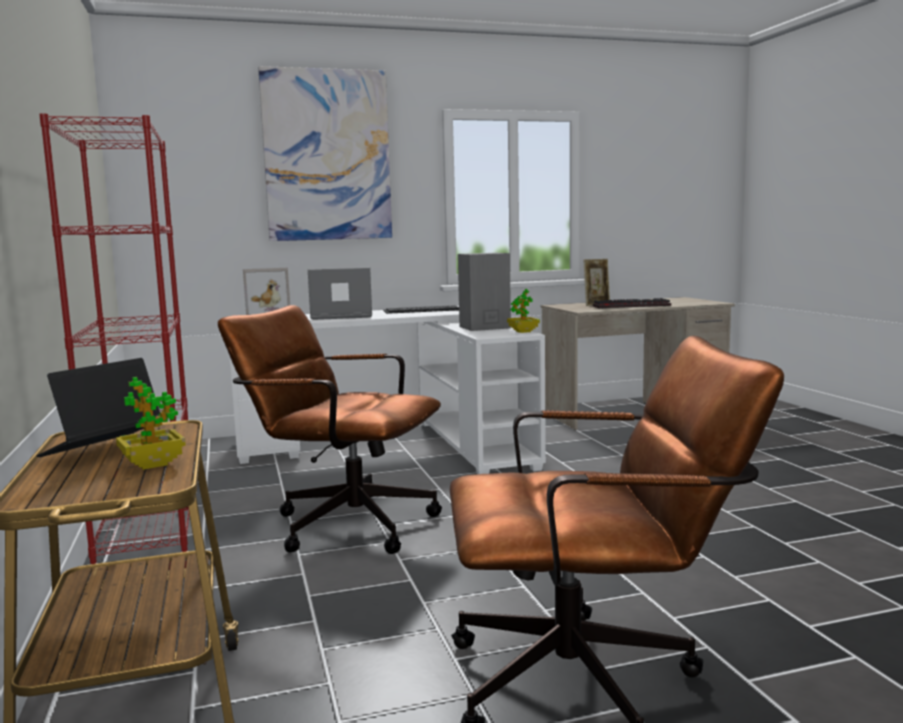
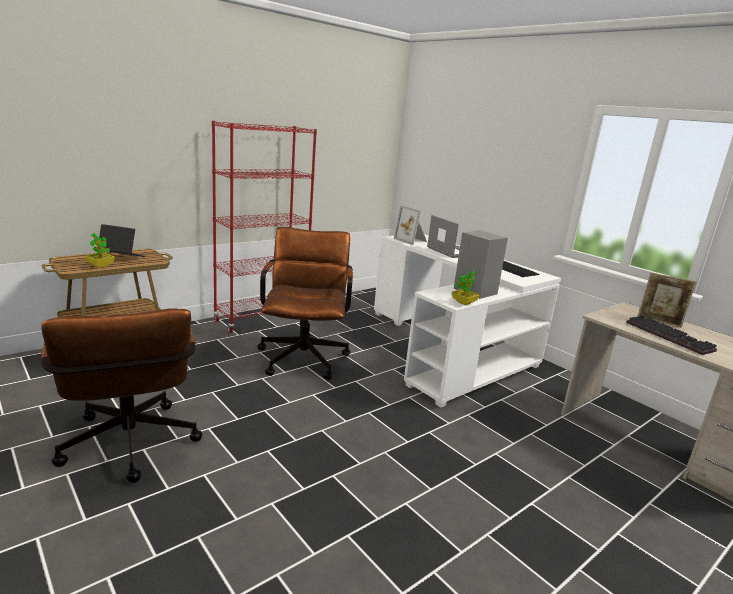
camera: 65 degrees right, 10 degrees up
picture [258,66,392,241] -> none

